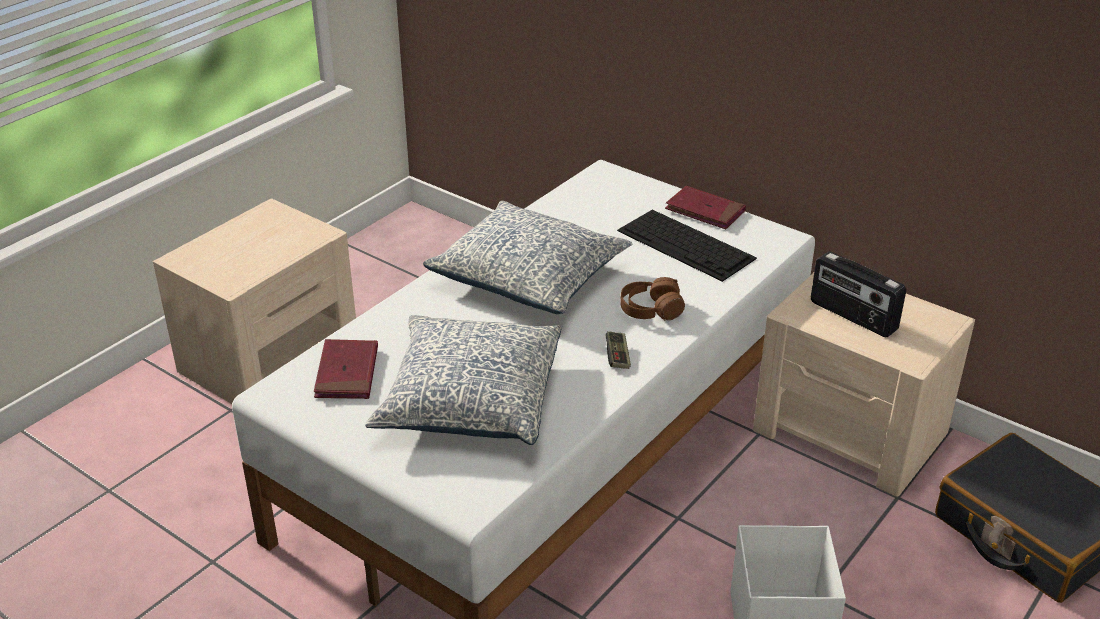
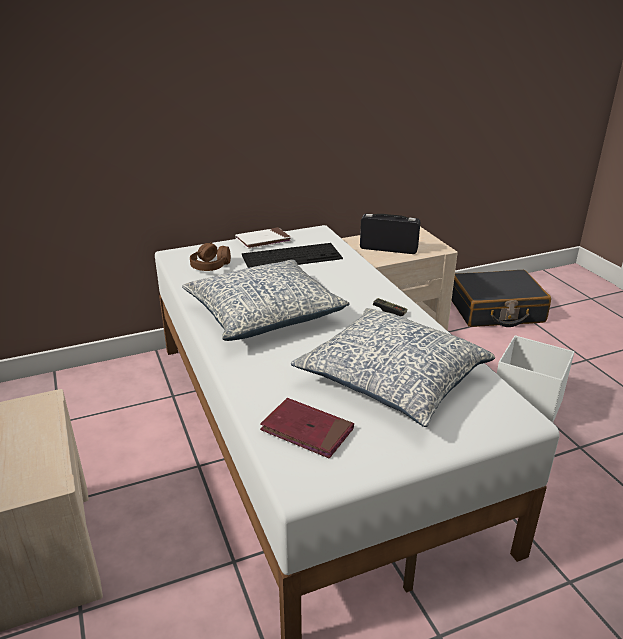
camera: 60 degrees left, 5 degrees down
brown headphones [620,277,685,320] -> brown headphones moved to [190,242,231,271]
red book [665,186,746,229] -> white book [235,227,292,249]
radio [811,251,906,337] -> radio turned 150 degrees counterclockwise [360,214,420,254]

